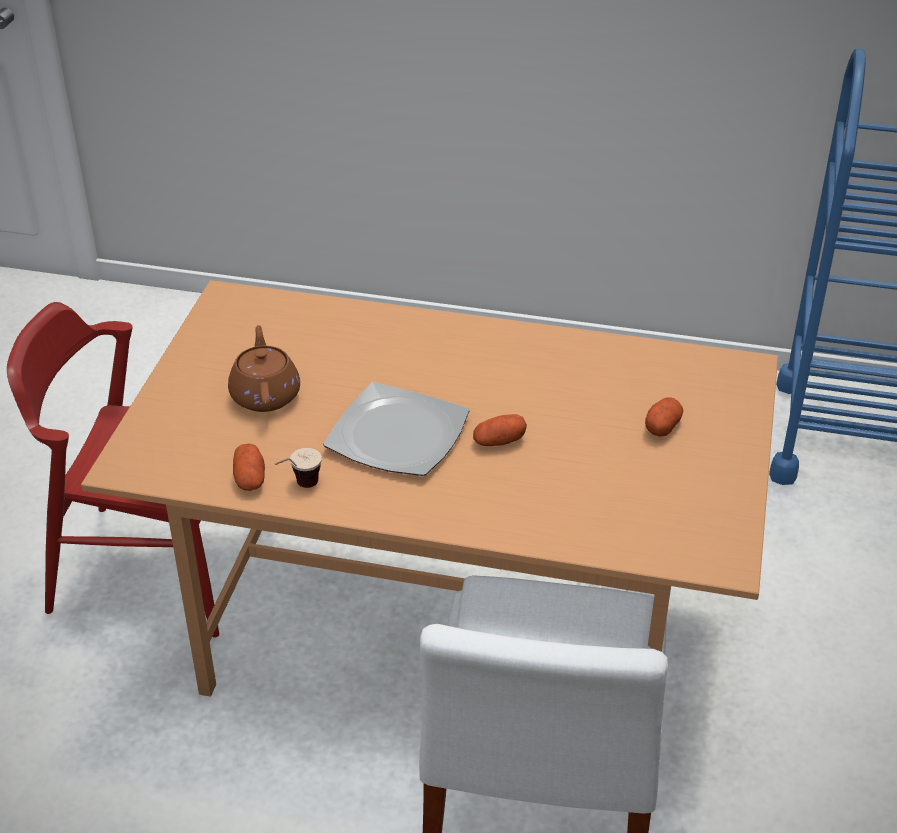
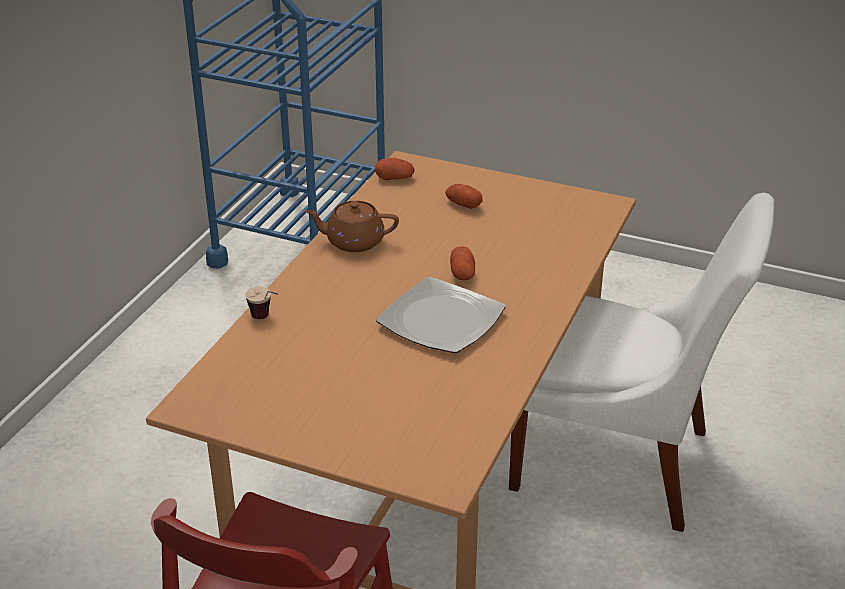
camera: 80 degrees left, 5 degrees down
brown teapot [228,325,300,412] -> brown teapot moved to [305,201,399,252]
potato [233,444,265,491] -> potato moved to [375,158,414,180]
cup [275,448,322,488] -> cup moved to [245,287,278,319]

